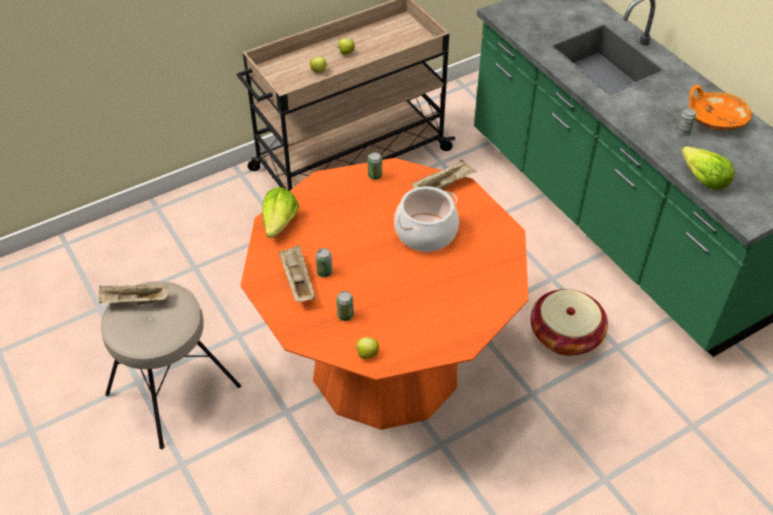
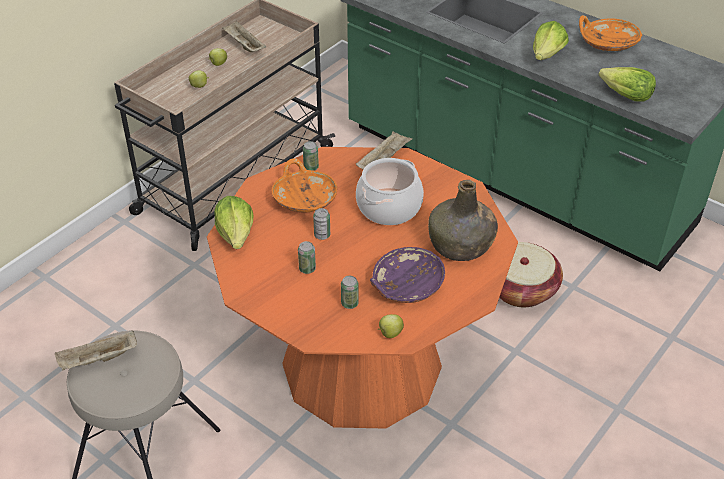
camera: 20 degrees left, 5 degrees down
beige tray [279,245,315,302] -> beige tray moved to [222,21,266,52]
can [676,108,696,136] -> can moved to [313,208,330,240]
none -> orange bowl [271,158,337,212]
none -> purple bowl [370,247,445,303]
none -> green bottle [428,180,498,261]
none -> lettuce [533,21,569,60]

